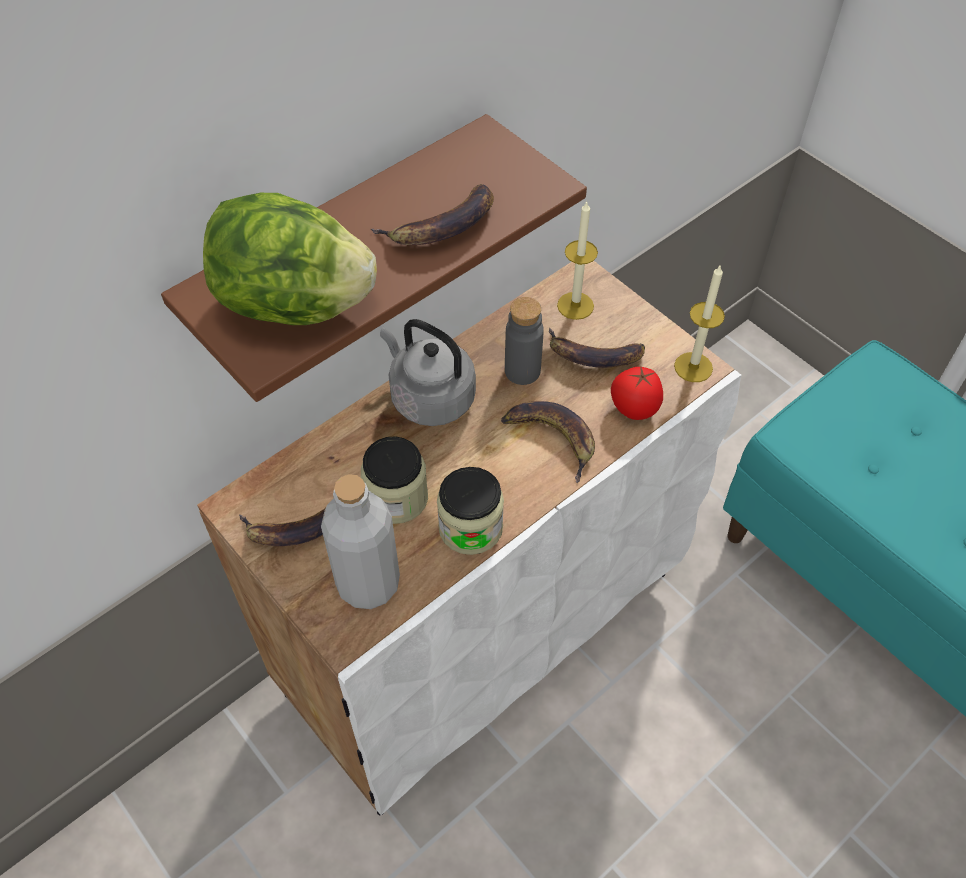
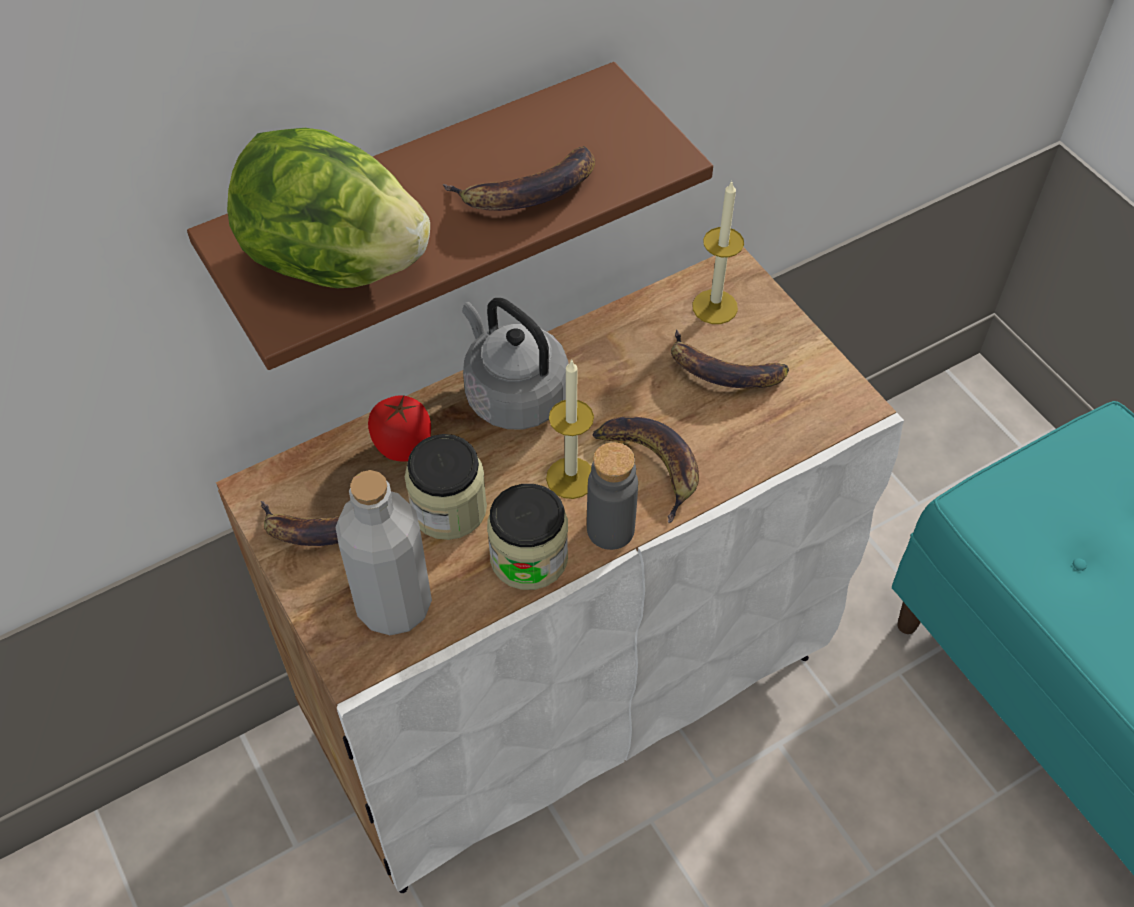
camera: 10 degrees right, 0 degrees up
grey bottle [505,297,544,385] -> grey bottle moved to [587,442,638,550]
tomato [611,367,663,420] -> tomato moved to [368,395,431,462]
candle [674,264,725,382] -> candle moved to [546,359,594,499]

